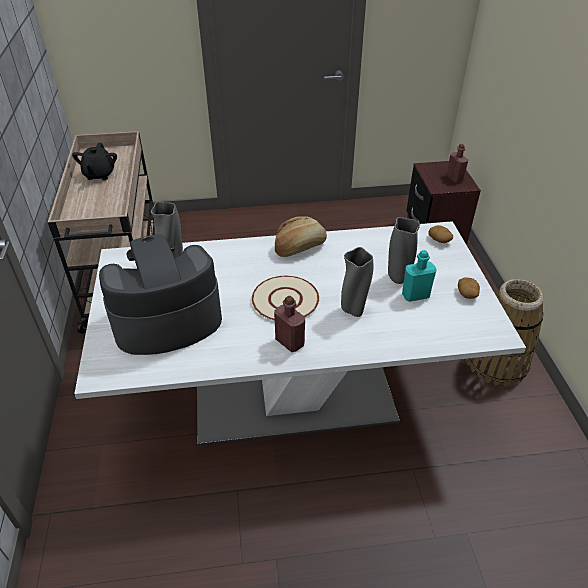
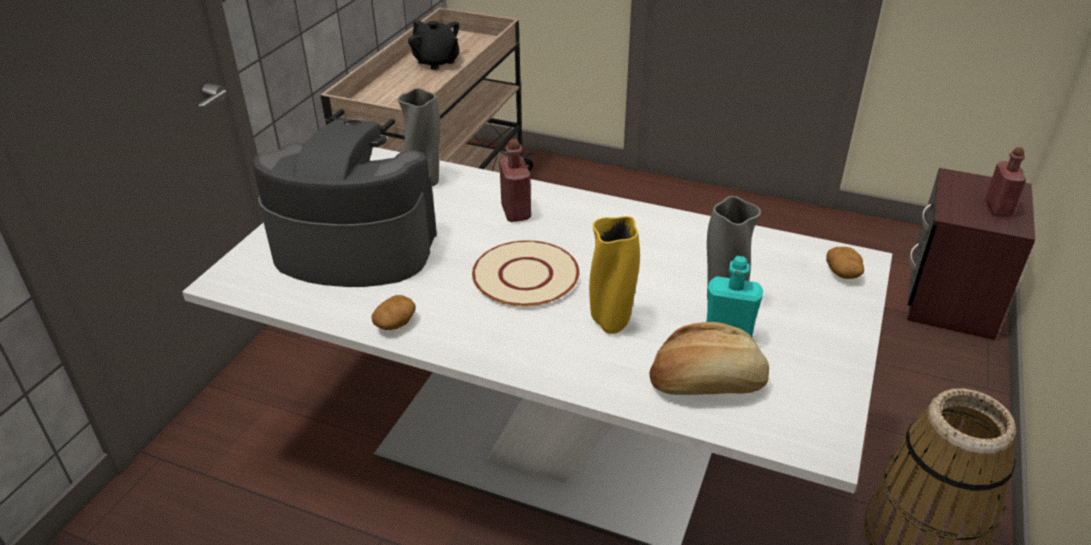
camera: 30 degrees right, 5 degrees down
black teapot [72,143,117,180] -> black teapot turned 75 degrees counterclockwise [408,20,459,70]
red bottle [274,296,305,352] -> red bottle moved to [499,139,531,222]
bread [275,216,327,257] -> bread moved to [649,322,769,395]
grey vase [341,247,373,317] -> yellow vase [589,216,640,334]
potato [458,277,480,299] -> potato moved to [371,295,416,330]

